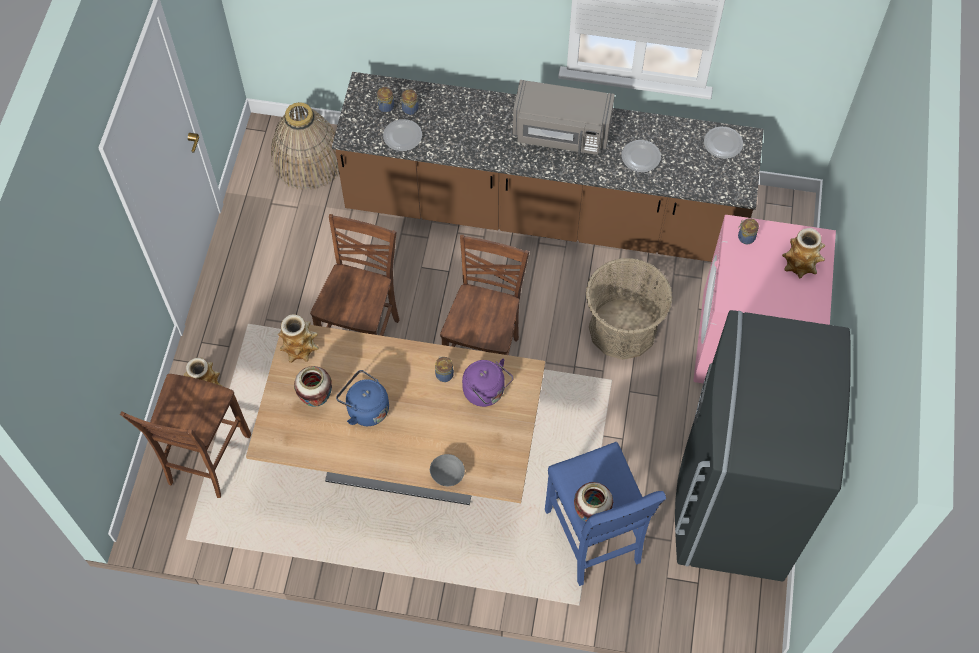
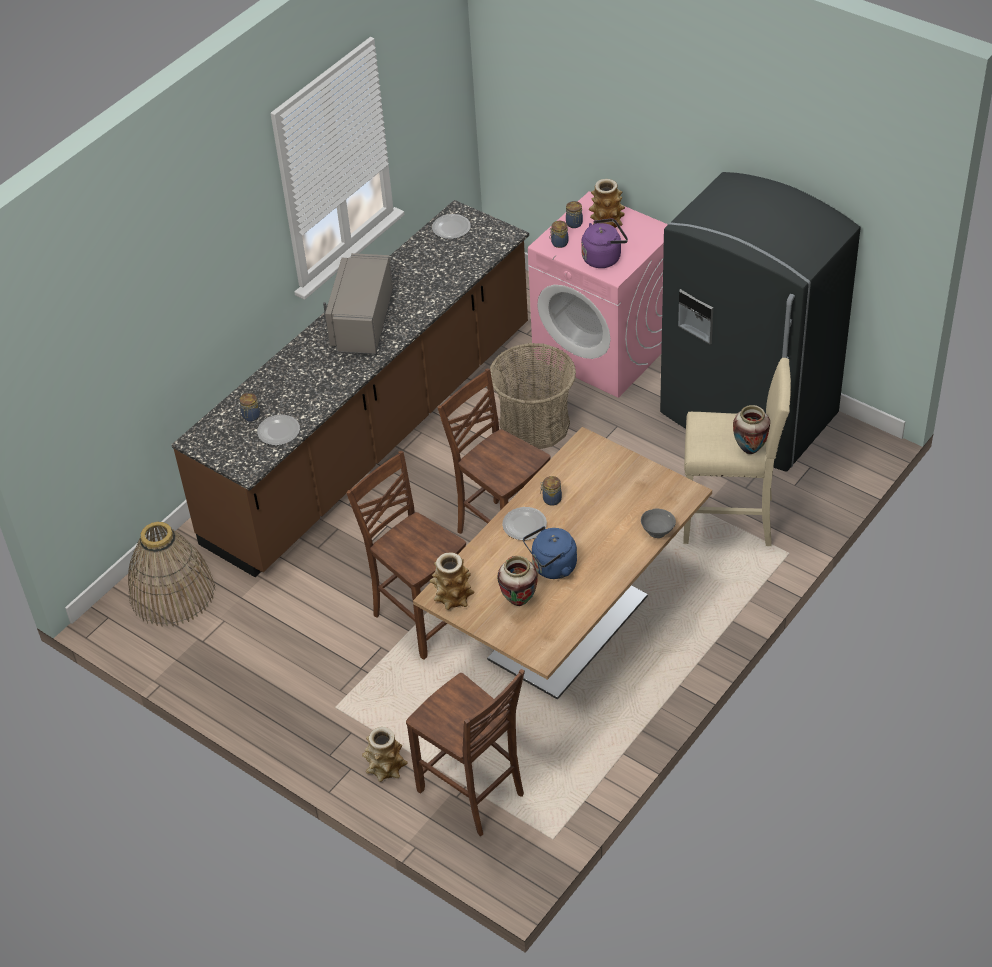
camera: 60 degrees left, 15 degrees down
jar [377,87,394,113] -> jar moved to [566,201,583,228]
purple kettle [462,359,513,407] -> purple kettle moved to [581,218,628,268]
grey microwave [513,80,615,155] -> grey microwave turned 150 degrees clockwise [323,253,393,355]
blue stool [545,442,666,586] -> beige stool [683,358,791,546]
plate [621,140,661,172] -> plate moved to [502,507,547,540]

